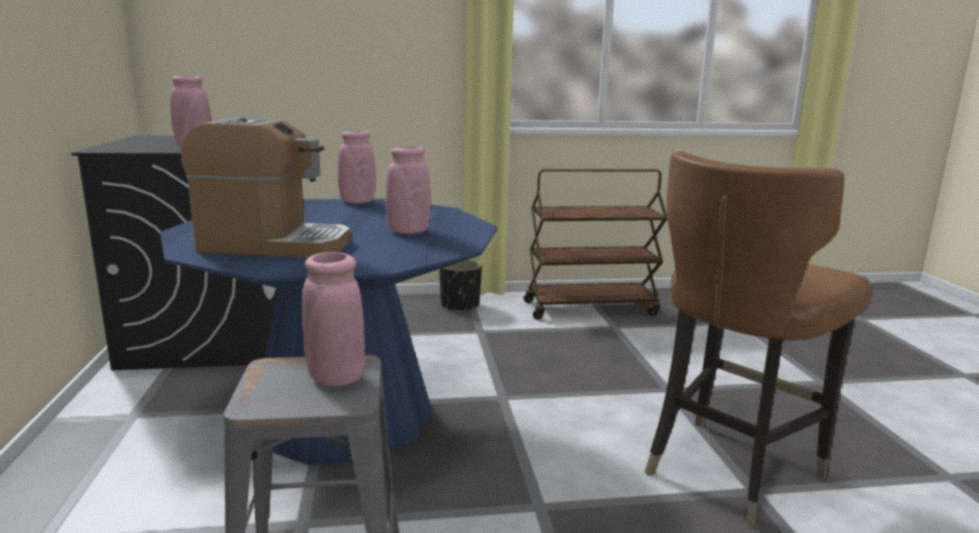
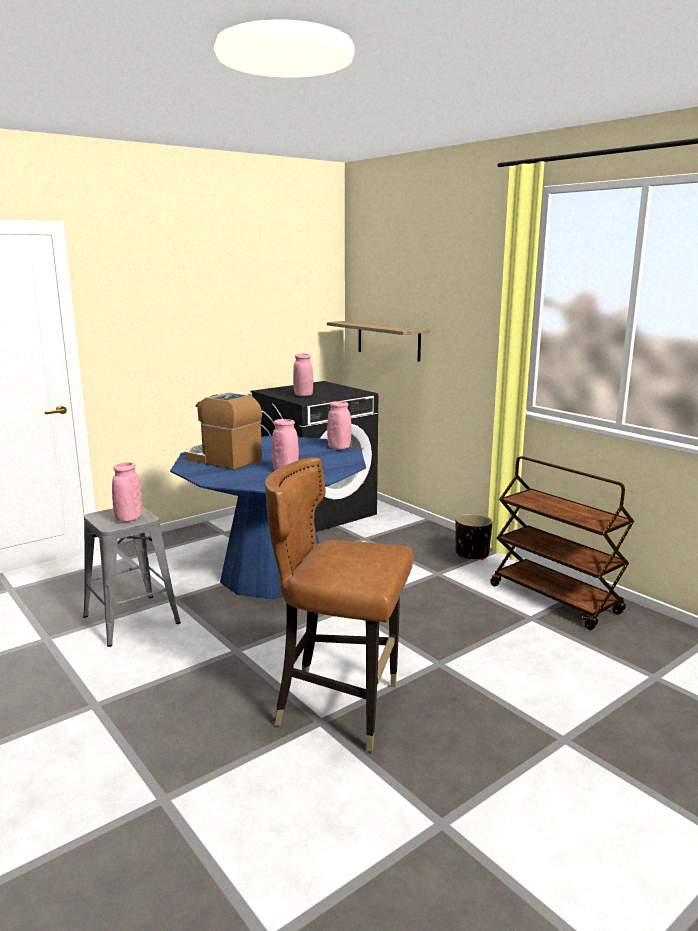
camera: 60 degrees right, 0 degrees up
coffee machine [181,117,351,258] -> coffee machine turned 150 degrees clockwise [185,393,262,470]
none -> shelf [327,320,430,362]

